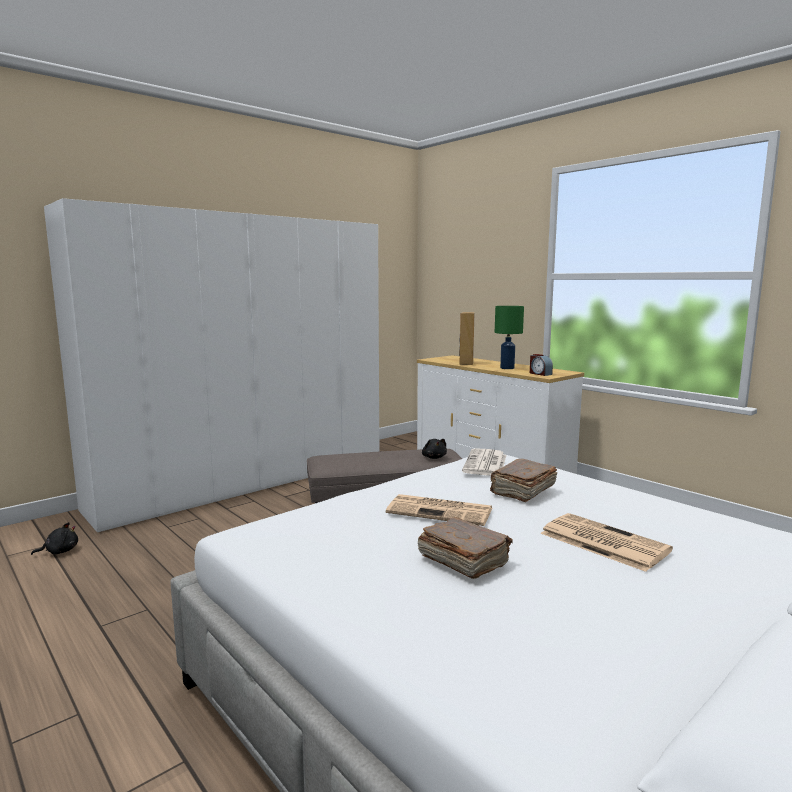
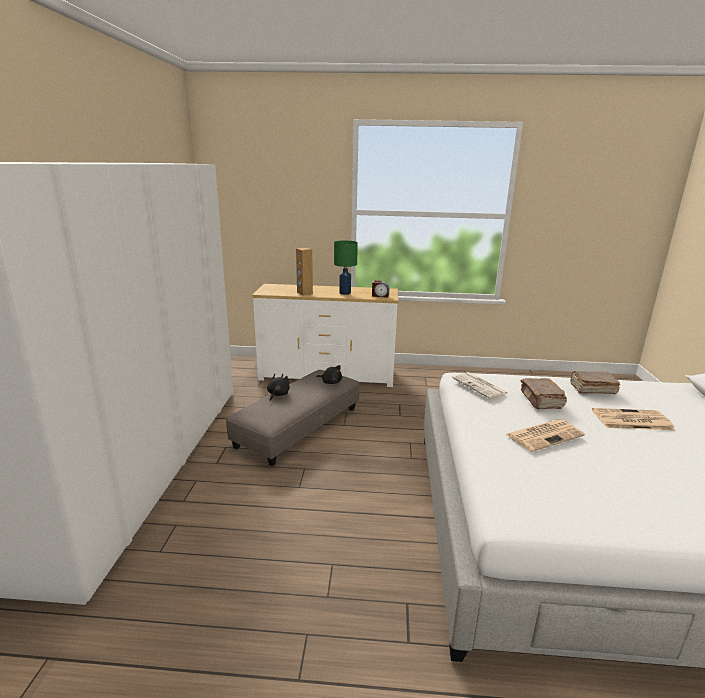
camera: 45 degrees left, 10 degrees up
black plush toy [31,522,78,555] -> black plush toy moved to [267,374,290,401]
brown book [418,517,513,579] -> brown book moved to [570,371,620,394]

